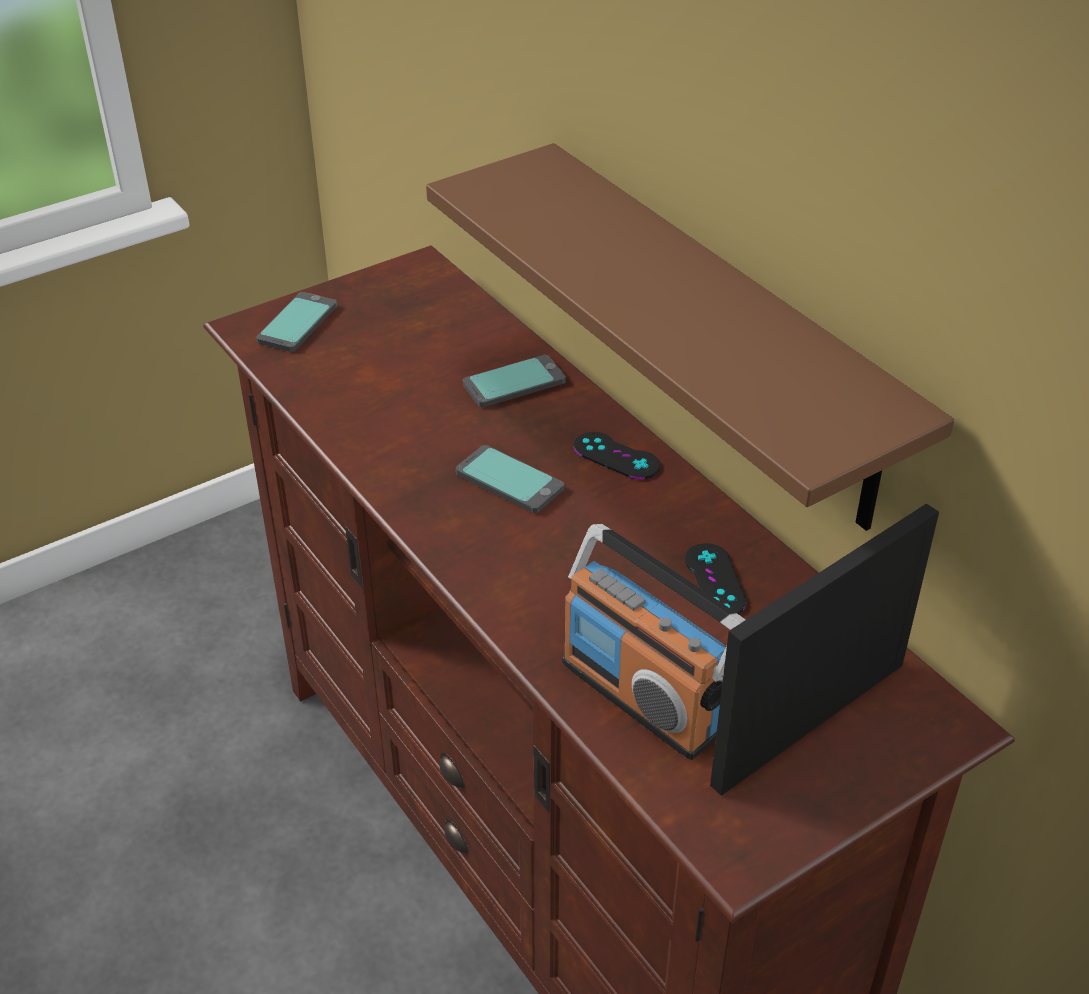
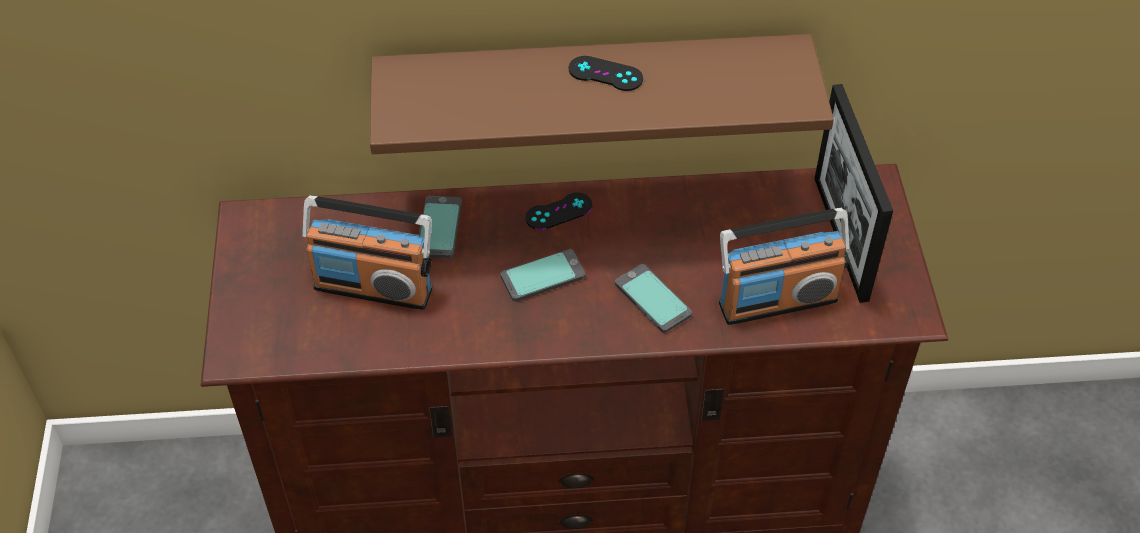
camera: 60 degrees left, 10 degrees up
phone [256,292,337,352] -> phone moved to [615,264,692,333]
black game controller [685,543,747,614] -> black game controller moved to [569,56,643,91]
none -> radio [302,195,433,310]

